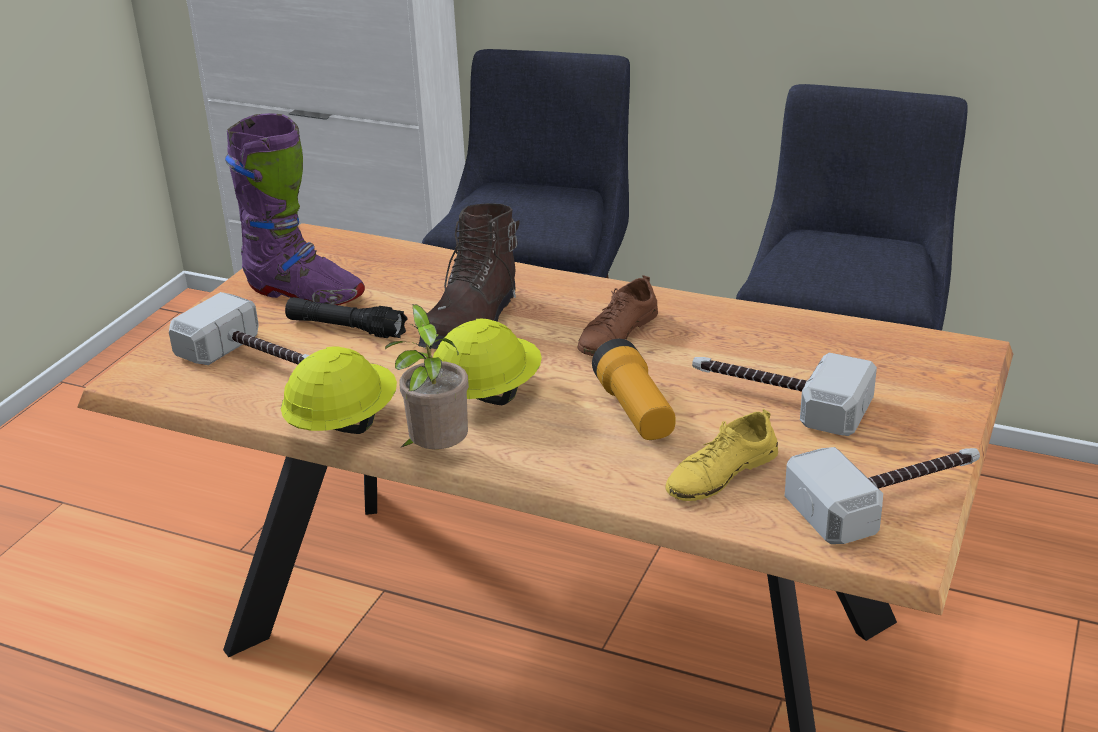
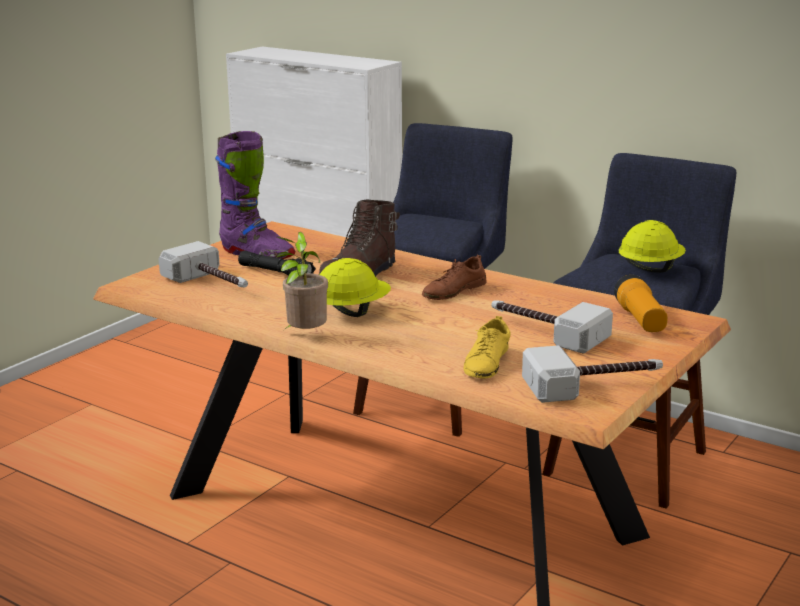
camera: 10 degrees right, 10 degrees down
yellow hard hat [281,347,397,434] -> yellow hard hat moved to [619,220,686,273]
flashlight [592,339,675,440] -> flashlight moved to [614,275,668,332]
yellow shoe [665,409,778,501] -> yellow shoe turned 45 degrees counterclockwise [464,316,511,378]

